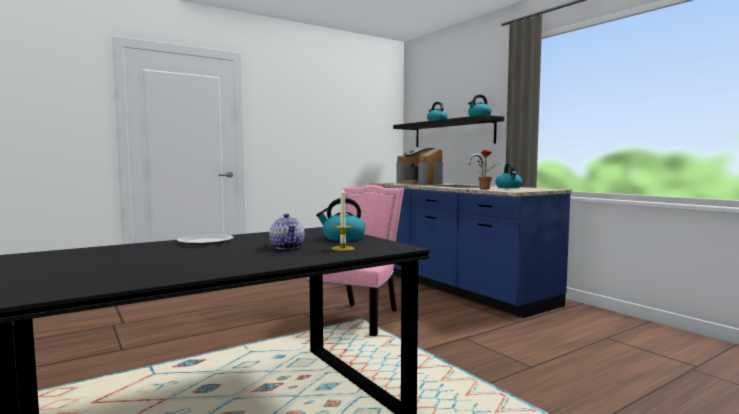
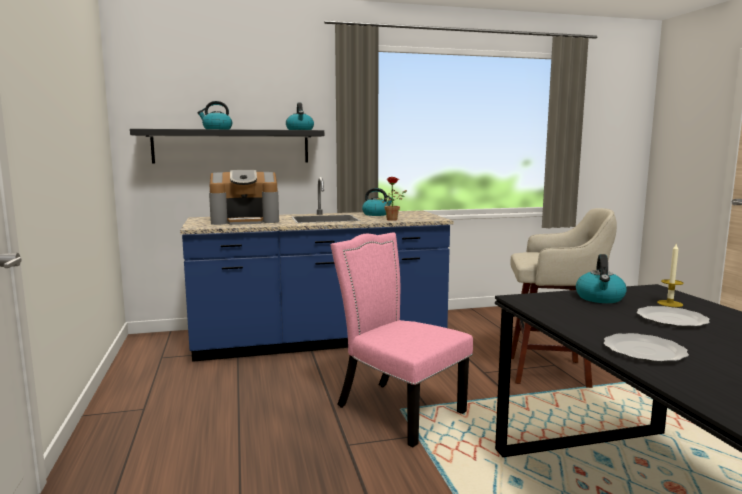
camera: 70 degrees left, 5 degrees up
teapot [269,213,305,249] -> plate [636,306,710,328]
none -> beige stool [511,208,617,388]

